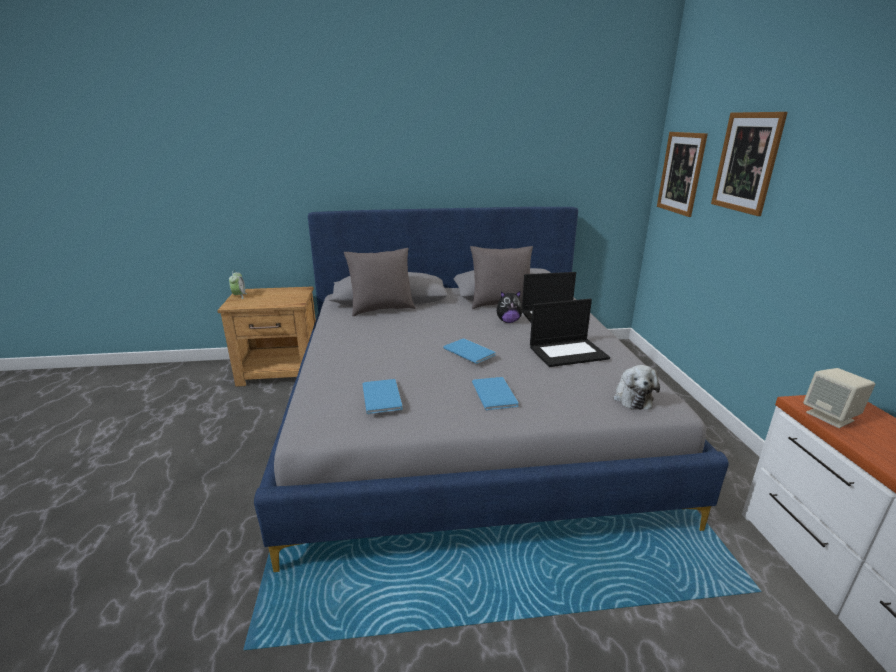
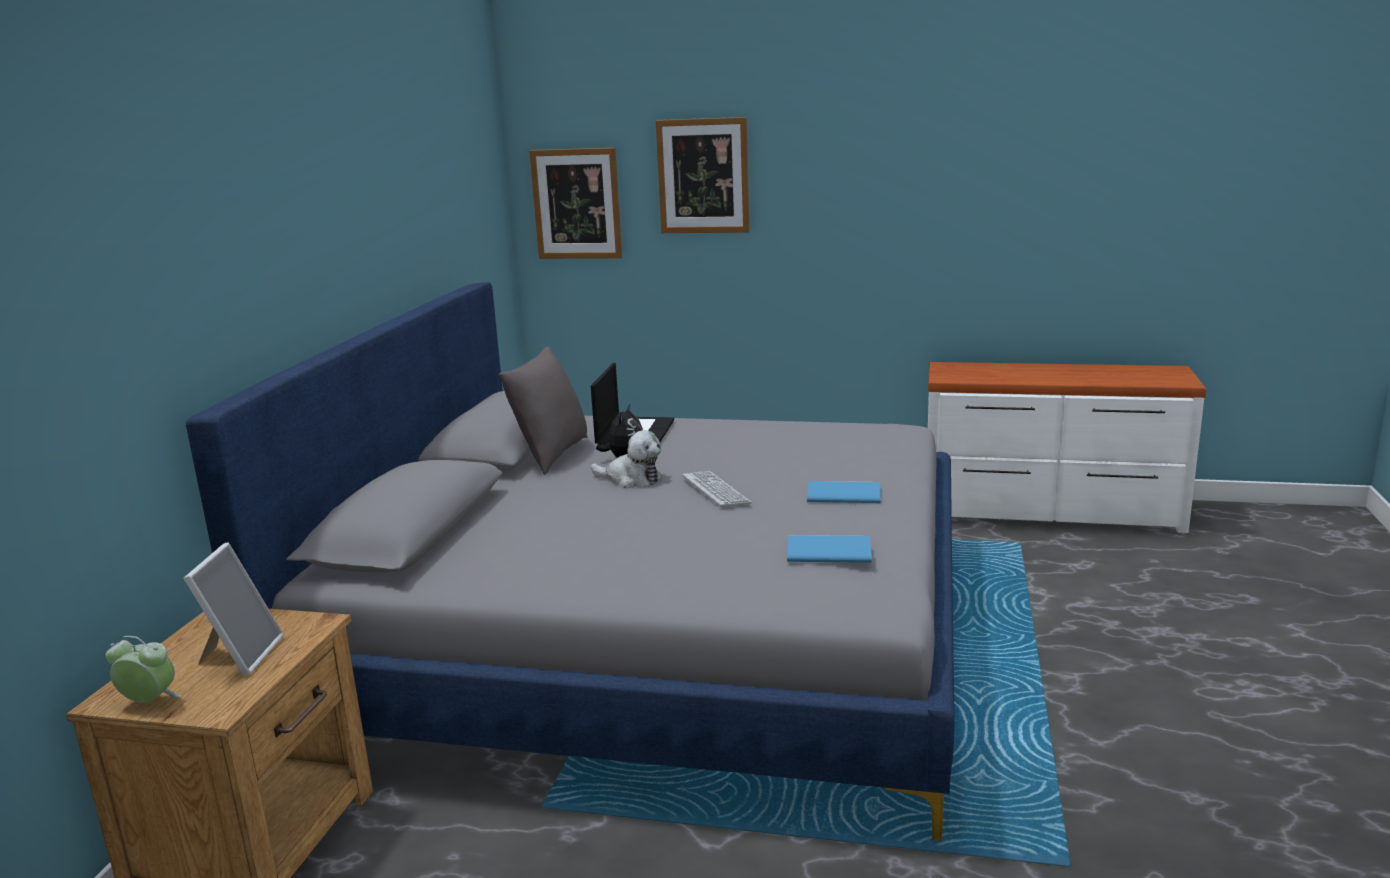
camera: 70 degrees left, 5 degrees down
grey pillow [344,248,415,316] -> none
blue book [443,338,496,364] -> keyboard [682,471,752,508]
laptop [530,299,610,367] -> none
plush toy [613,365,660,410] -> plush toy moved to [591,430,662,488]
beige speaker [803,368,875,428] -> none
none -> picture frame [183,542,284,676]

